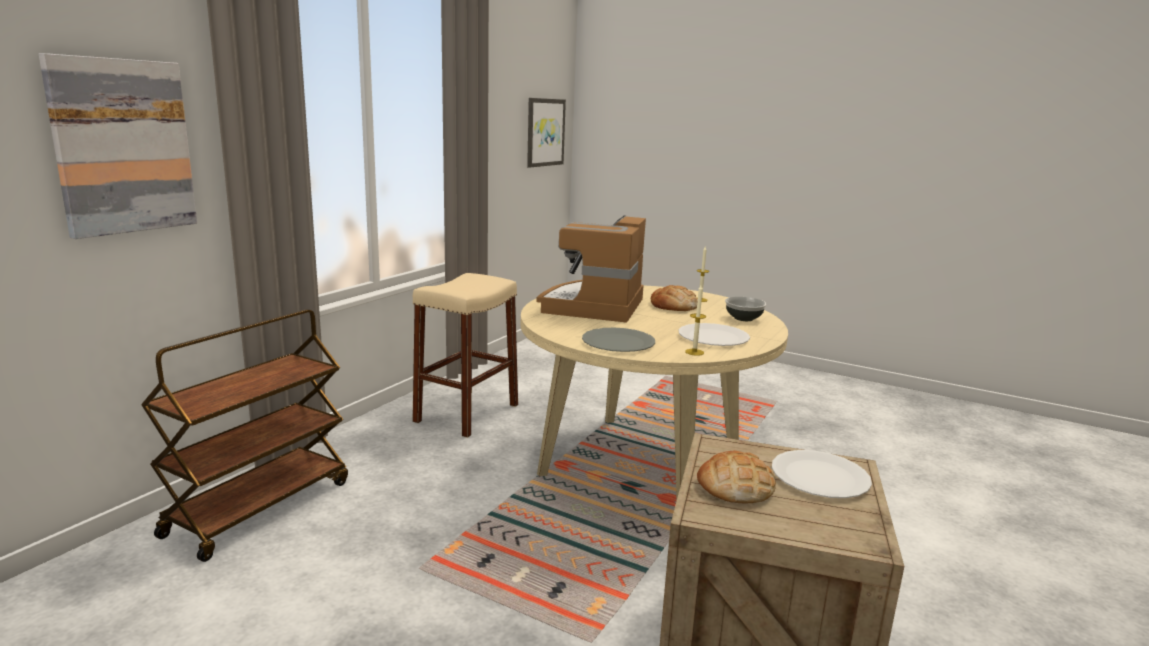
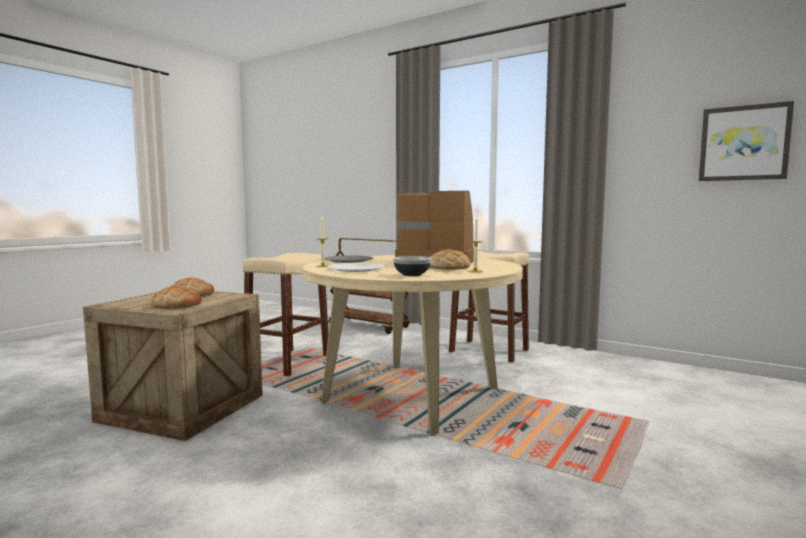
camera: 95 degrees right, 10 degrees down
picture [39,53,197,239] -> none
white plate [772,450,872,498] -> bread [151,285,202,309]
none -> beige stool [243,253,329,376]

